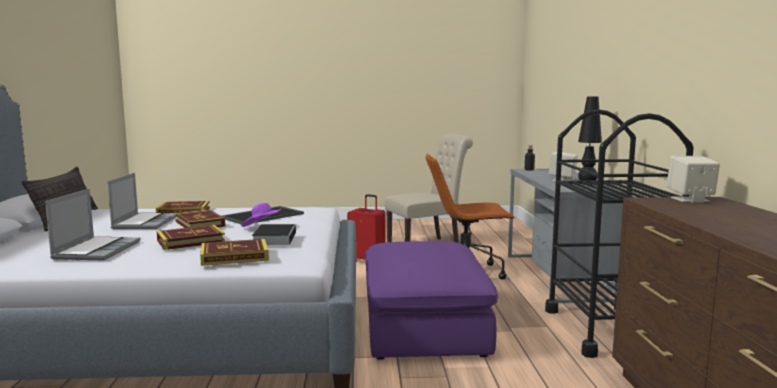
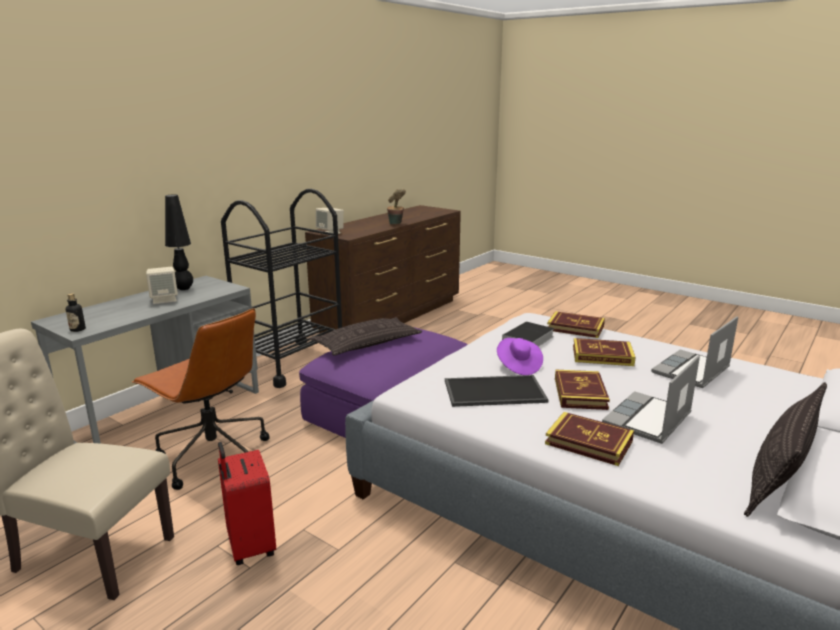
camera: 140 degrees left, 10 degrees up
none -> pillow [310,317,422,355]
none -> potted plant [387,189,406,224]

